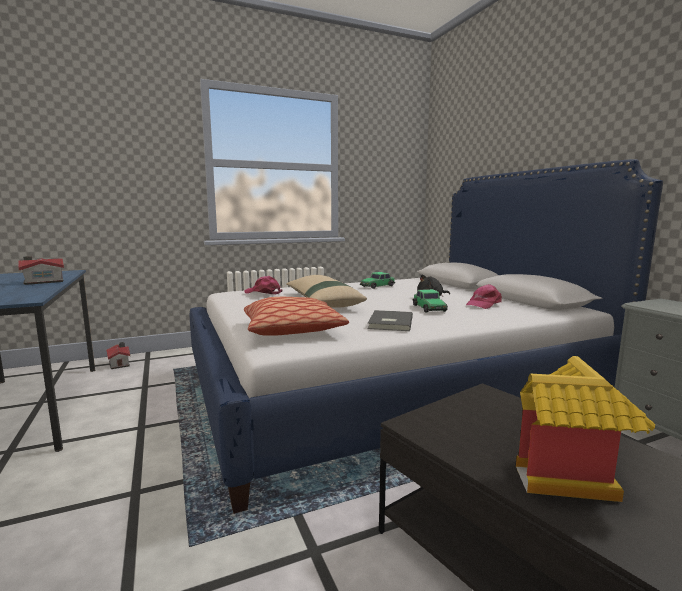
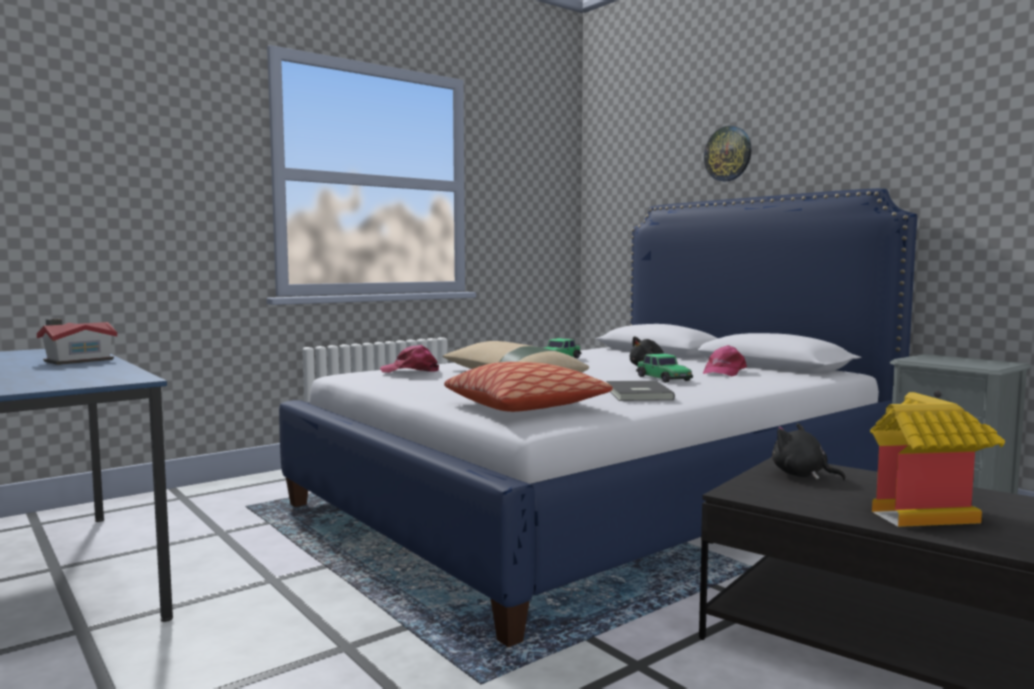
camera: 15 degrees left, 5 degrees down
toy house [106,342,130,369] -> none
none -> wall clock [704,126,751,182]
none -> black plush toy [772,423,846,481]

